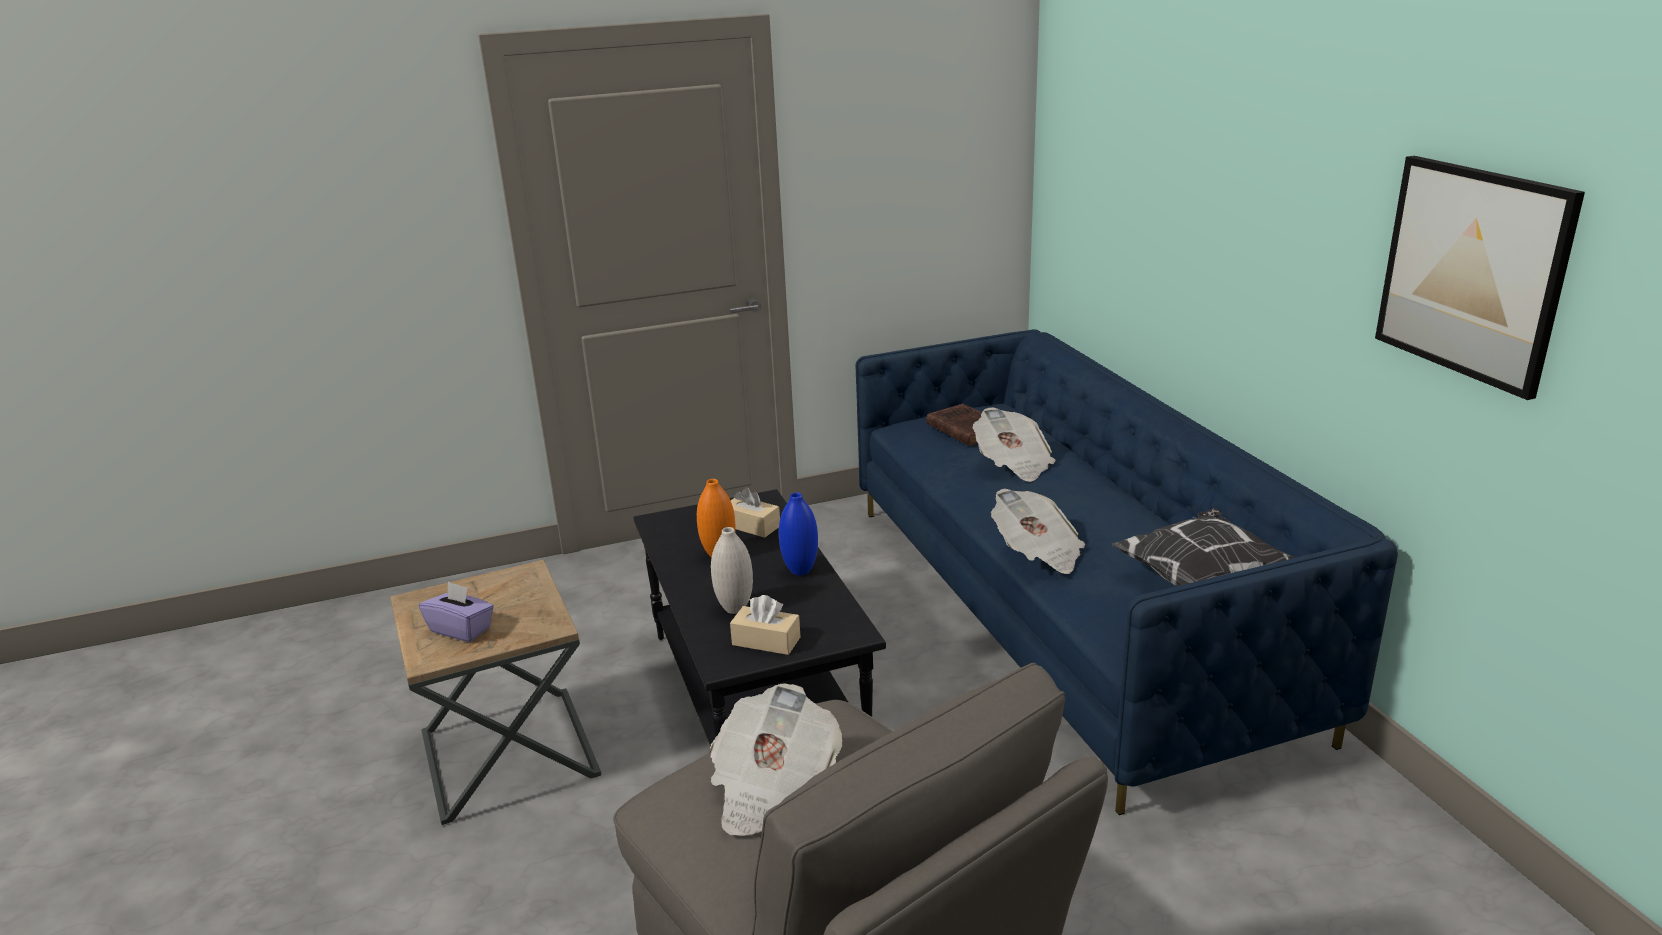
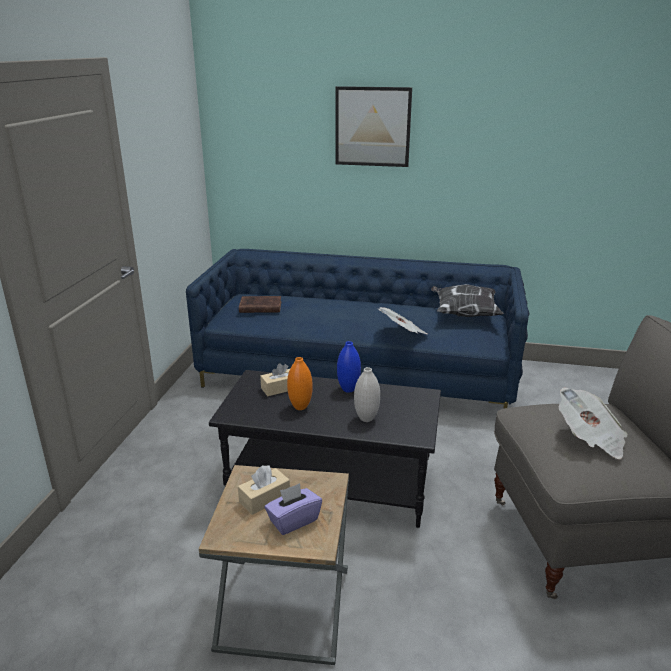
camera: 60 degrees left, 0 degrees up
beige tissue box [730,595,800,655] -> beige tissue box moved to [238,465,290,515]
newspaper [973,407,1055,482] -> none
picture [1375,156,1585,400] -> picture moved to [335,86,412,167]

